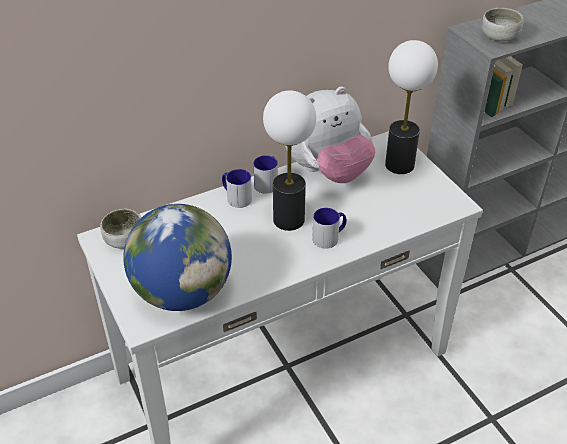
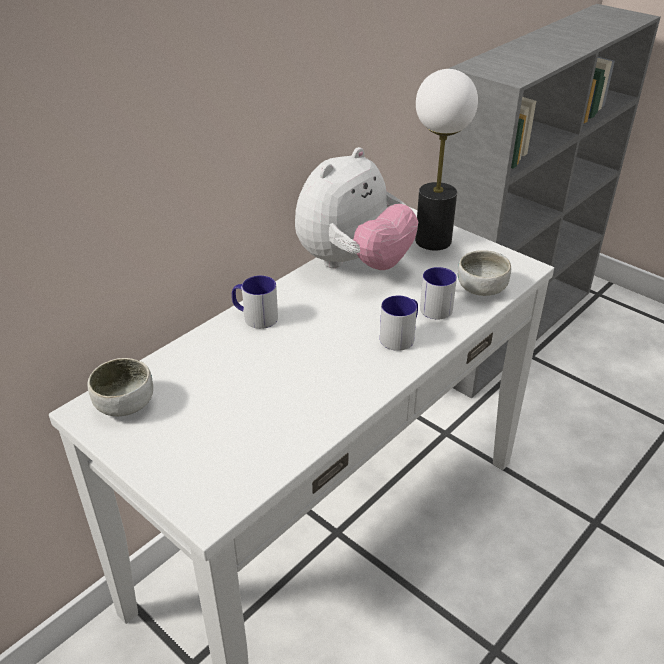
camera: 20 degrees left, 5 degrees down
globe [123,204,232,311] -> none
mug [253,155,278,193] -> mug moved to [420,267,457,319]
table lamp [263,90,316,231] -> none
bowl [482,8,524,41] -> bowl moved to [458,250,511,296]

